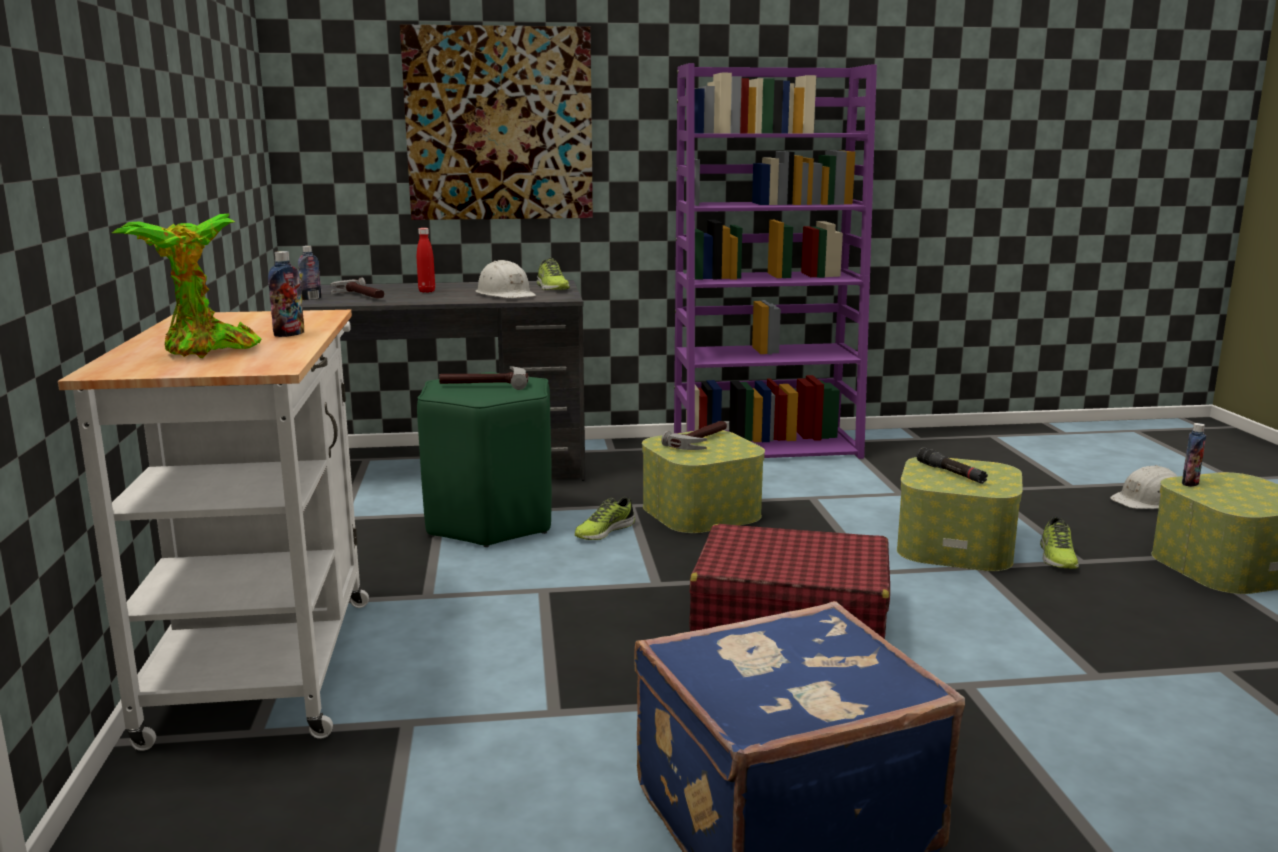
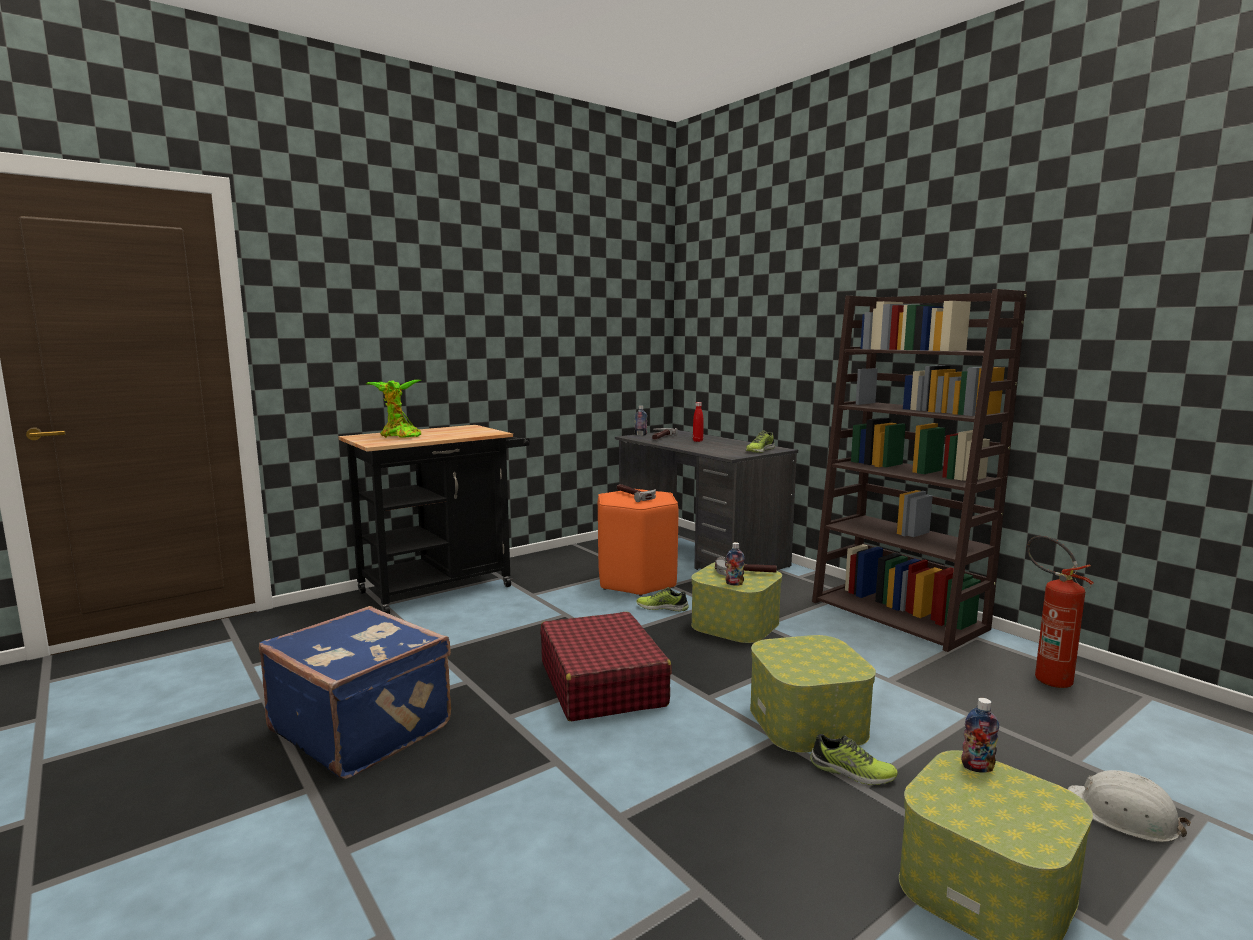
camera: 60 degrees right, 5 degrees down
white cart [58,310,369,751] -> black cart [338,425,530,614]
bottle [268,251,304,337] -> bottle moved to [725,542,745,586]
picture [400,24,593,220] -> none
green stool [417,372,552,547] -> orange stool [598,489,678,596]
white hard hat [475,260,536,298] -> none
purple bookcase [674,63,877,459] -> brown bookcase [812,289,1027,652]
black flashlight [916,447,988,484] -> none
shoe [1040,517,1079,569] -> shoe turned 135 degrees counterclockwise [810,734,898,785]
none -> fire extinguisher [1027,536,1094,688]

